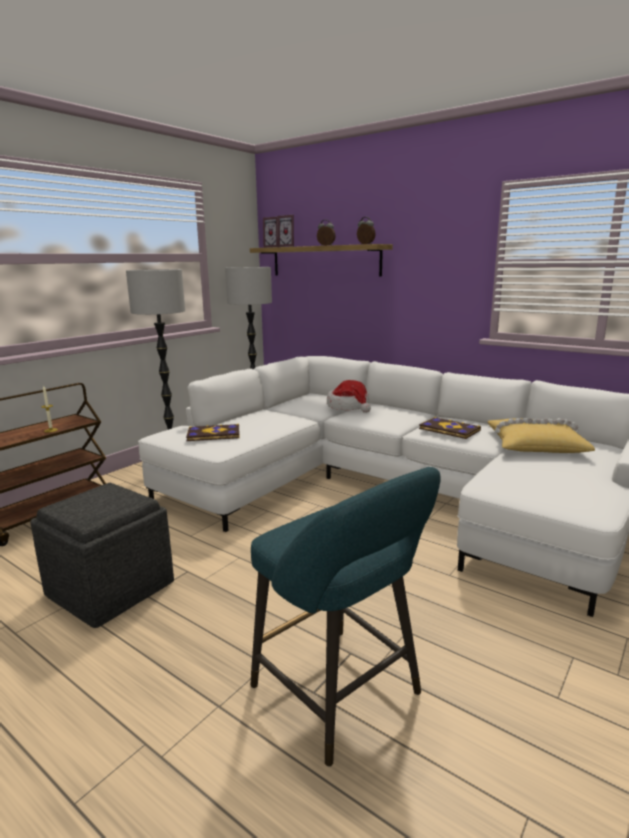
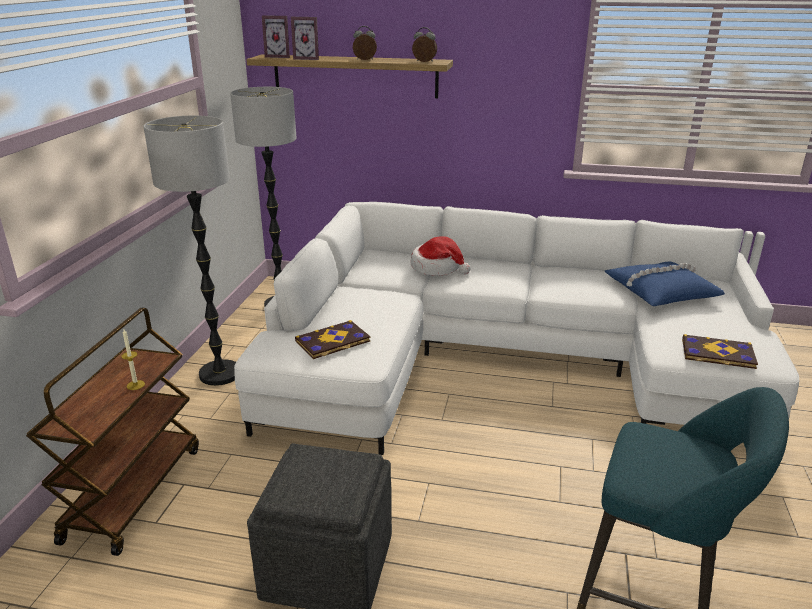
camera: 25 degrees left, 10 degrees up
book [419,417,481,439] -> book moved to [682,334,758,369]
yellow pillow [487,418,595,453] -> blue pillow [605,262,725,306]

